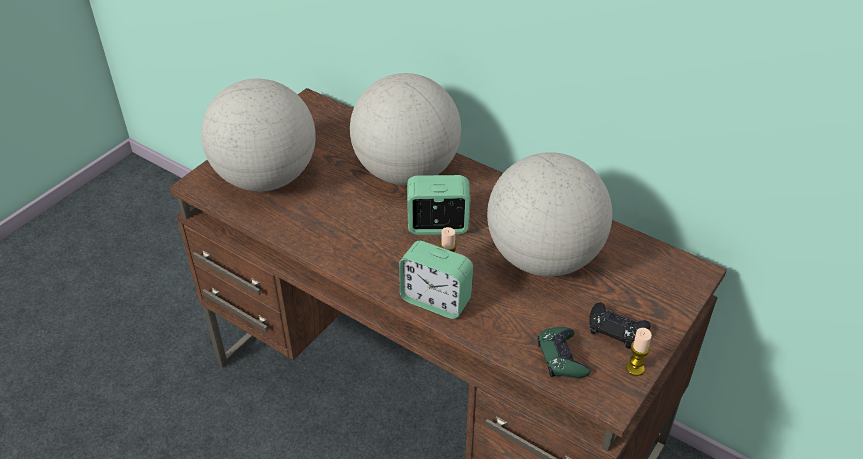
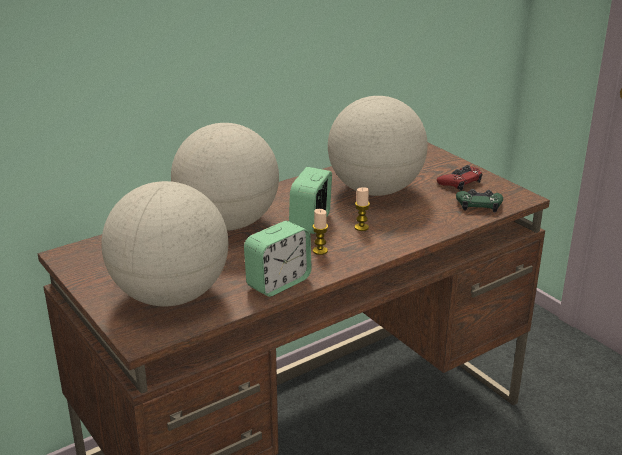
camera: 70 degrees left, 15 degrees down
alarm clock [399,241,473,319] -> alarm clock moved to [244,221,311,297]
black game controller [589,302,651,349] -> red game controller [437,165,482,191]
candle [626,328,652,376] -> candle moved to [313,209,328,255]

